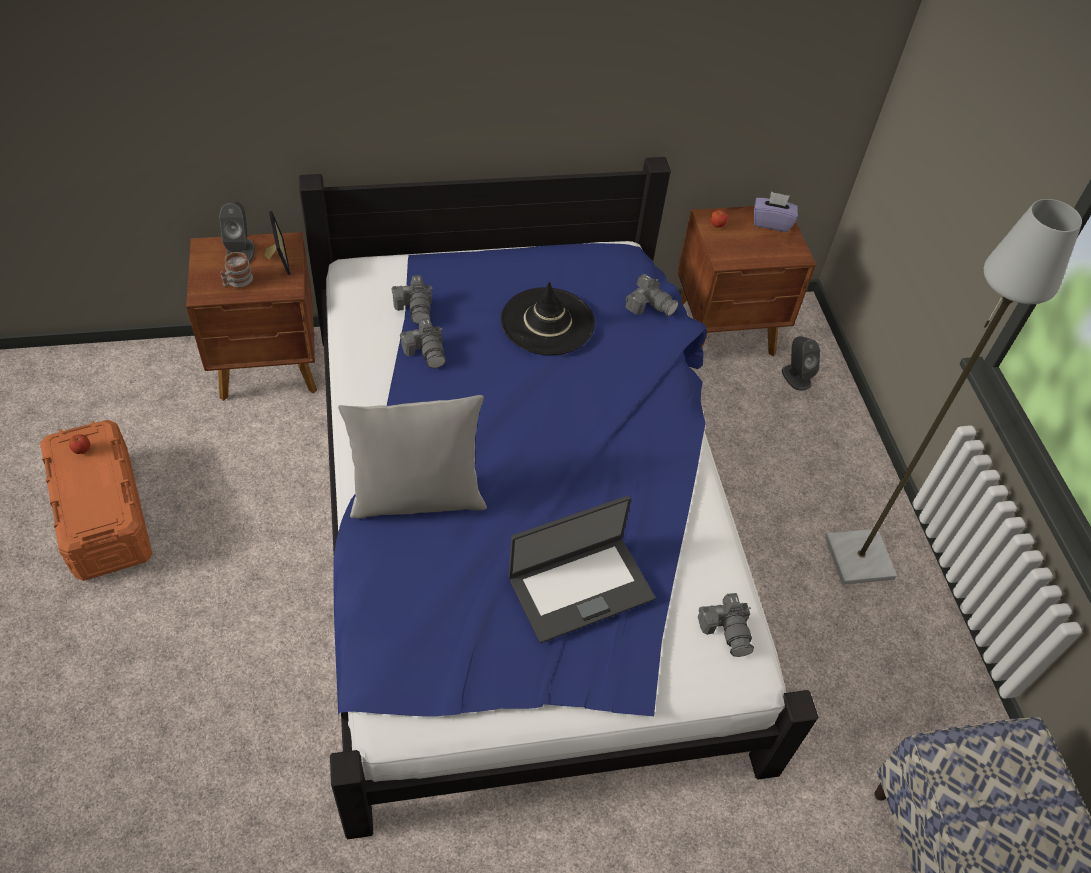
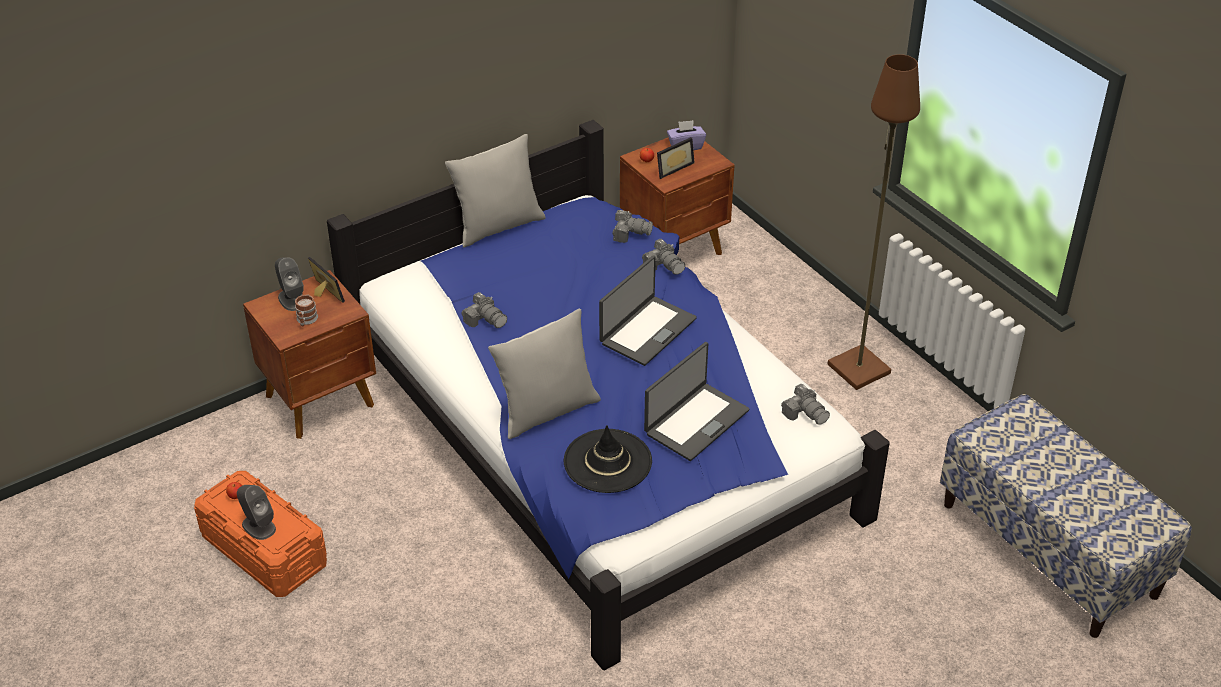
camera: 20 degrees left, 10 degrees down
camera [392,275,432,324] -> camera moved to [642,239,685,275]
black hat [501,281,595,355] -> black hat moved to [564,425,652,493]
grey speaker [782,336,820,391] -> grey speaker moved to [237,485,276,540]
grey floor lamp [825,199,1082,585] -> brown floor lamp [828,54,920,390]
none -> grey pillow [445,134,545,248]
none -> laptop [599,255,697,366]
none -> picture frame [657,137,695,179]

